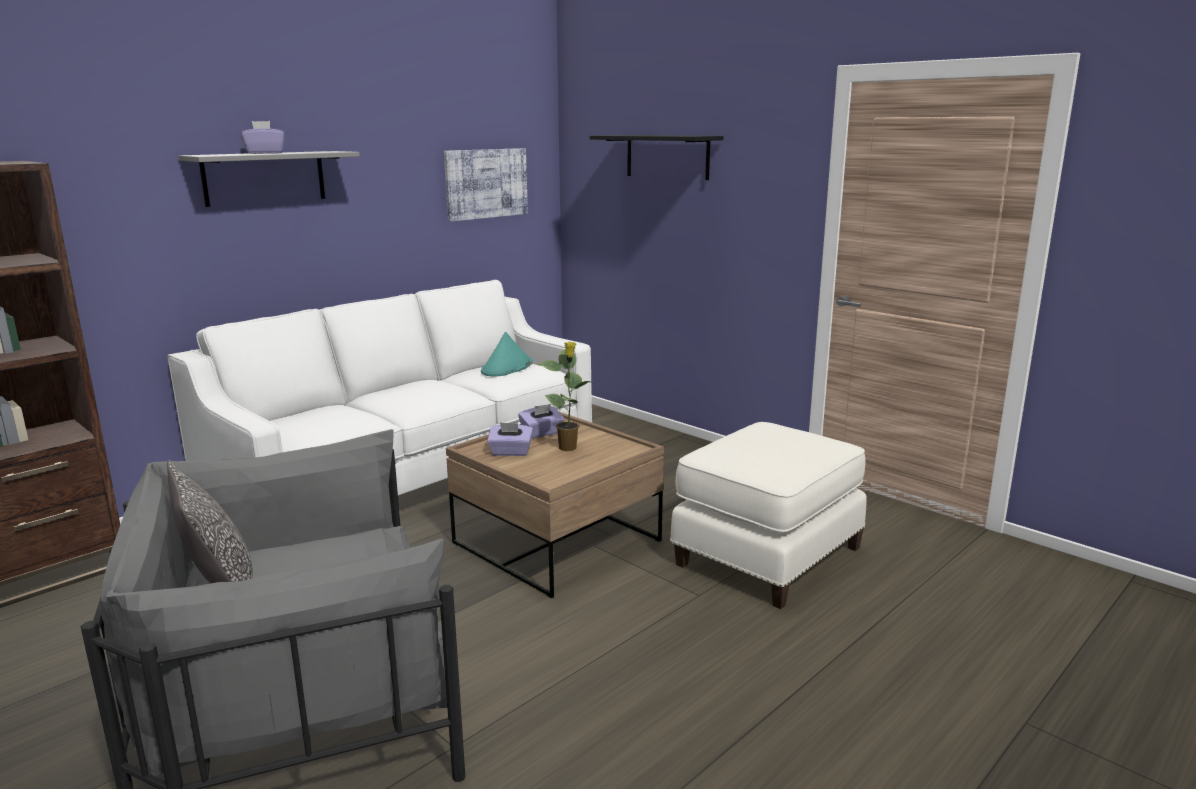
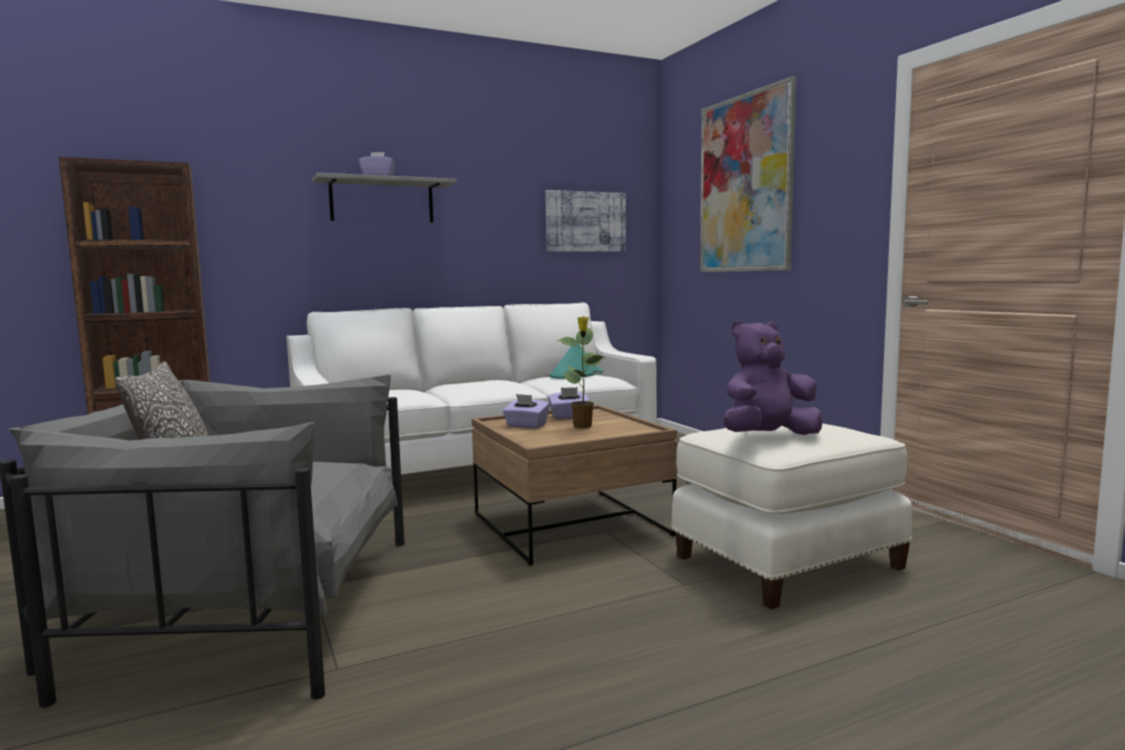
camera: 20 degrees right, 10 degrees down
black shelf [590,135,723,180] -> picture [700,76,796,272]
none -> purple plush toy [723,321,823,435]

